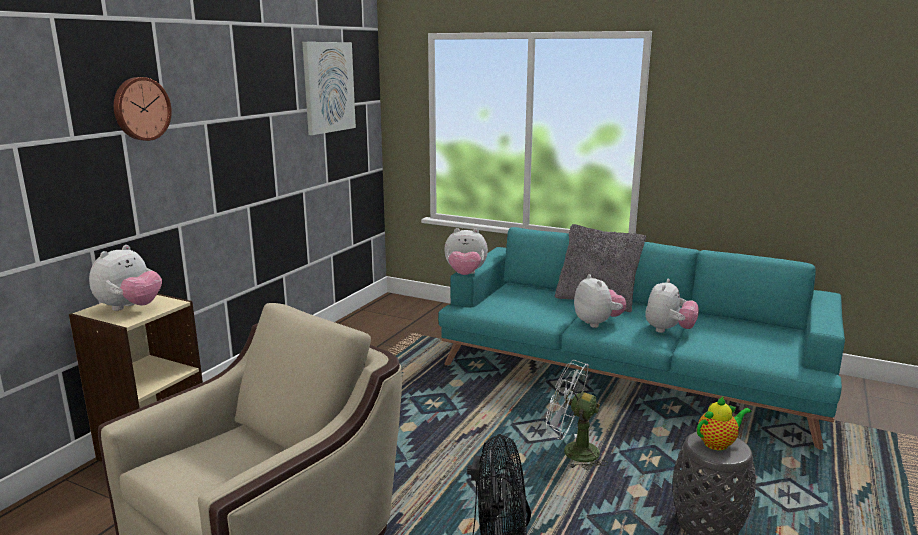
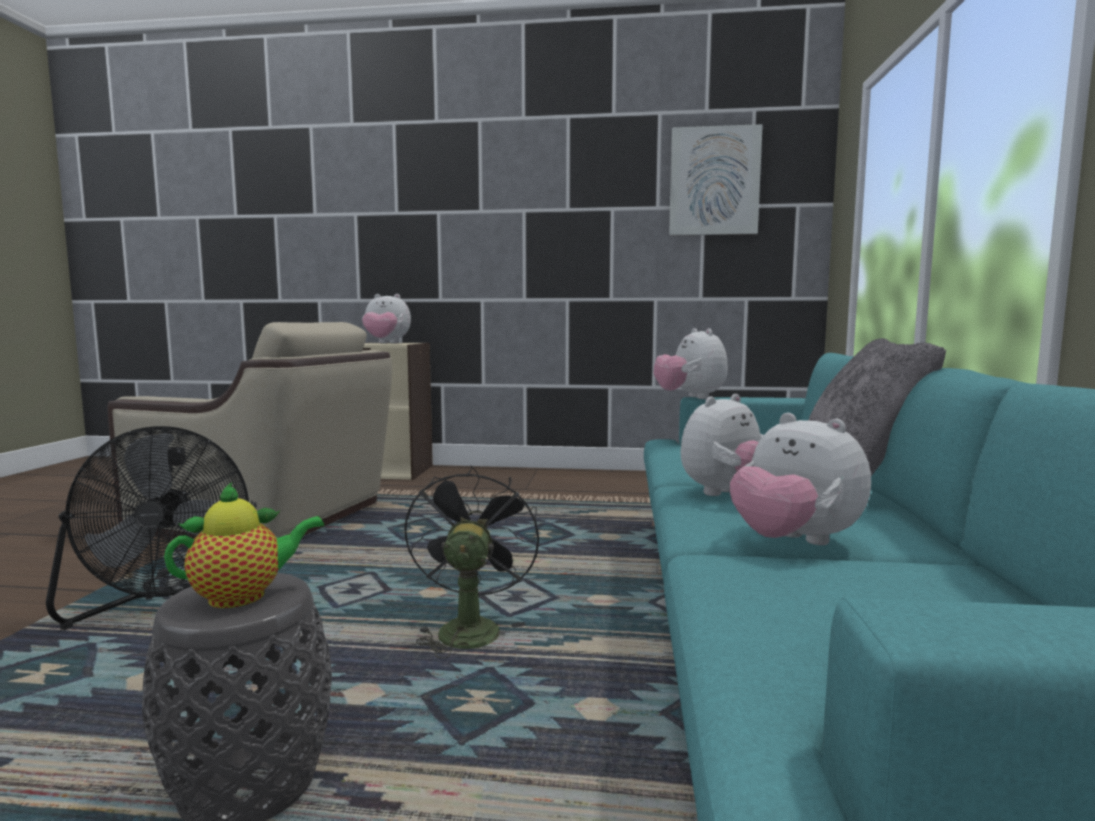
camera: 70 degrees right, 10 degrees down
wall clock [114,77,172,141] -> none
white fan [546,360,608,470] -> black fan [404,465,539,659]
plush toy [645,279,699,333] -> plush toy turned 45 degrees clockwise [730,413,871,545]
teapot [697,396,752,450] -> teapot turned 75 degrees counterclockwise [164,482,324,608]

